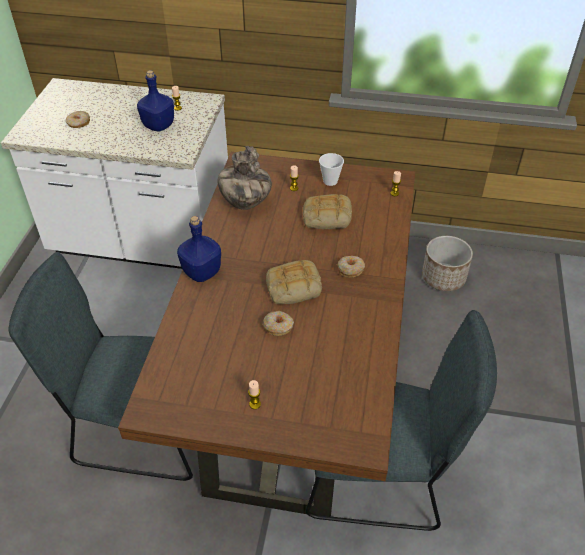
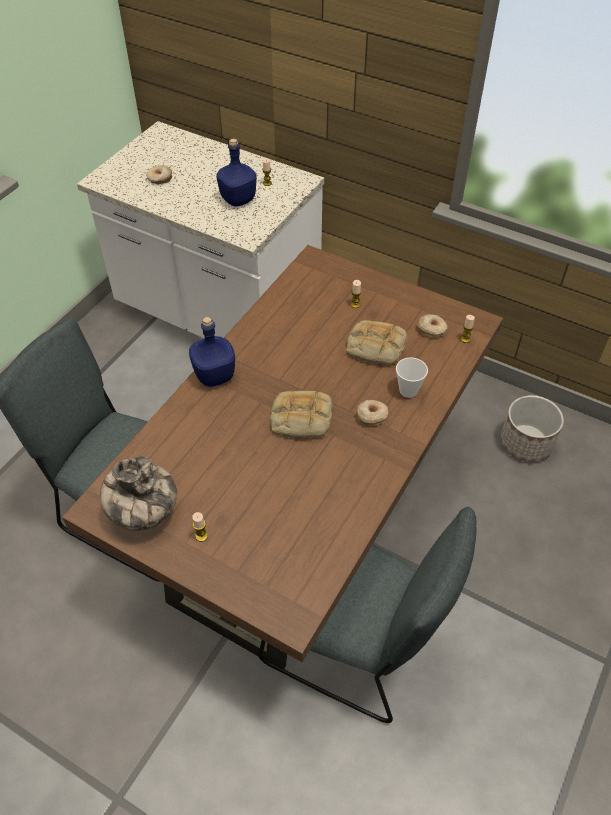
camera: 20 degrees right, 5 degrees up
vase [217,146,272,210] -> vase moved to [100,455,177,531]
donut [263,311,294,336] -> donut moved to [418,314,447,338]
cup [319,153,344,186] -> cup moved to [396,357,428,398]

